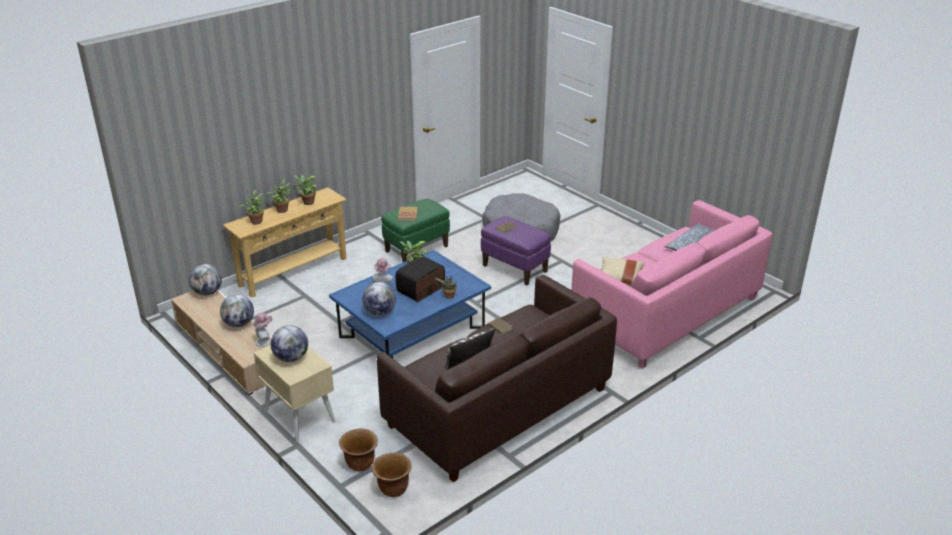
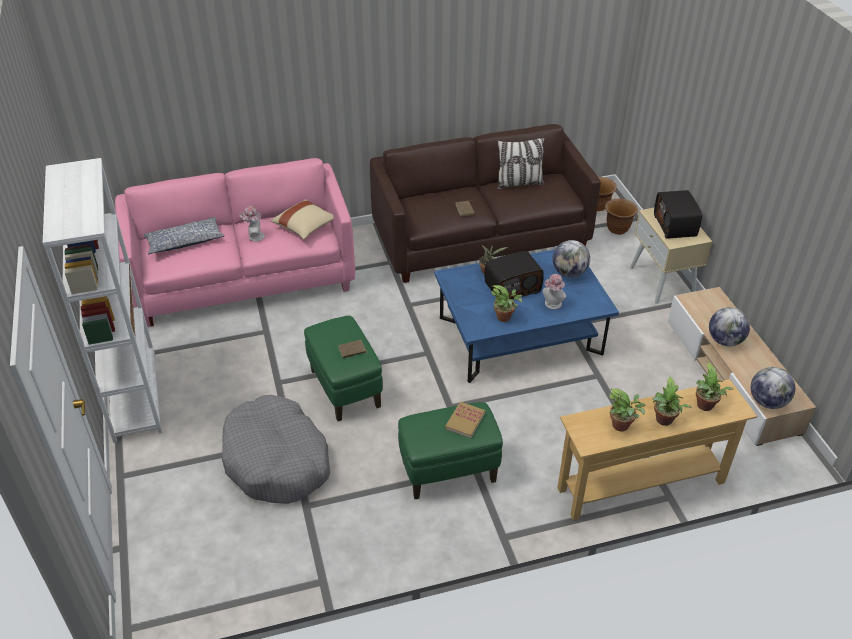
camera: 155 degrees left, 10 degrees up
hat [253,313,272,347] -> hat moved to [239,206,265,241]
globe [271,325,308,362] -> radio [654,190,702,239]
purple ottoman [481,216,551,285] -> green ottoman [304,315,383,421]
none -> white bookcase [43,158,162,443]

